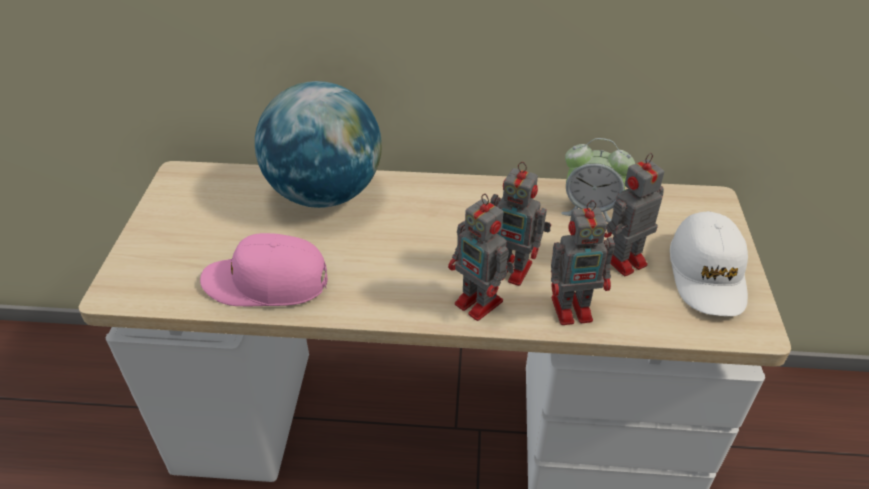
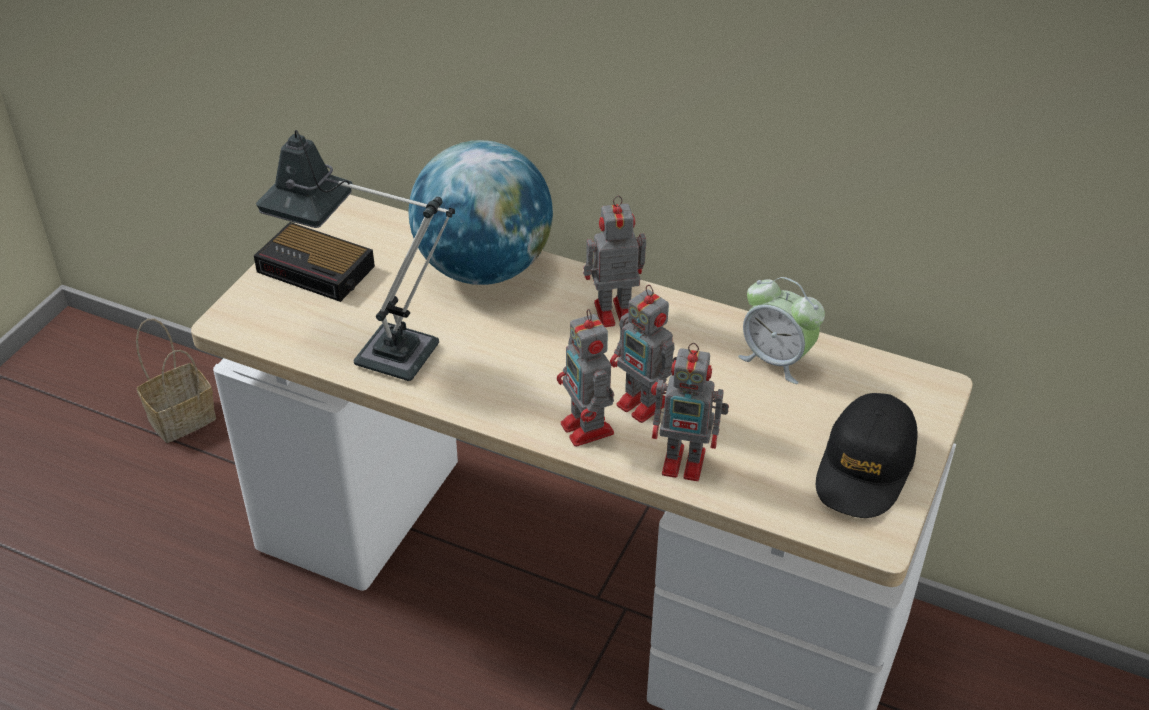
camera: 20 degrees right, 0 degrees up
pink cap [200,233,328,306] -> table lamp [256,130,455,381]
toy robot [604,153,664,276] -> toy robot moved to [583,196,646,327]
white cap [670,211,748,316] -> black cap [816,393,918,518]
none -> basket [136,318,216,443]
none -> alarm clock [254,222,375,302]

